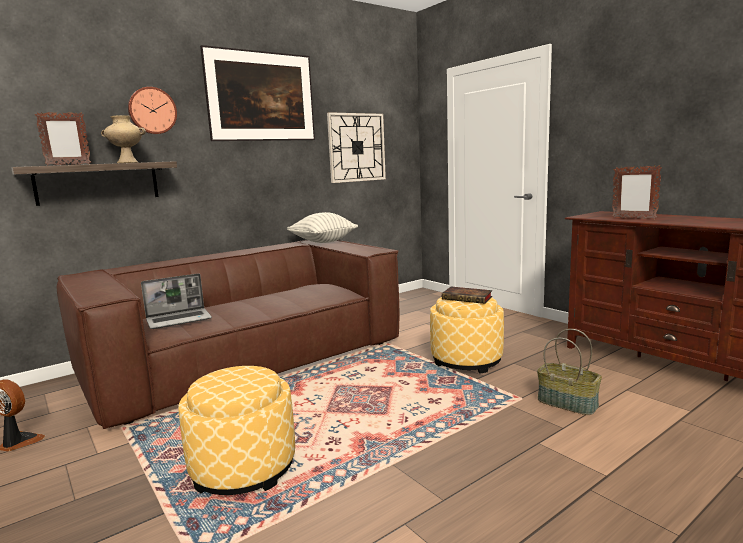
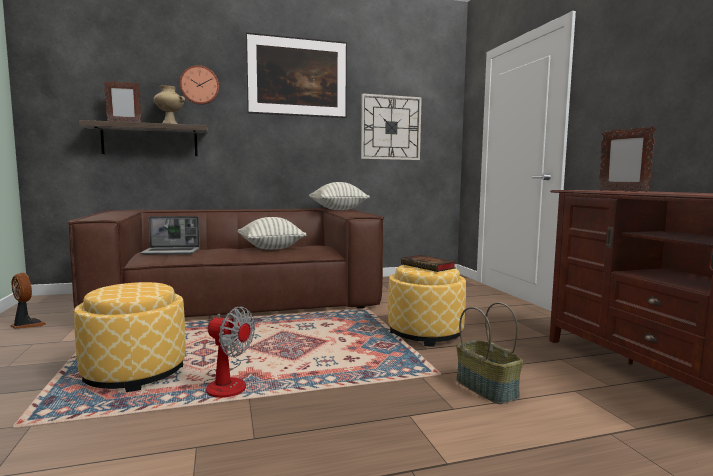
camera: 20 degrees right, 5 degrees down
none -> fan [203,307,255,398]
none -> pillow [237,217,306,250]

